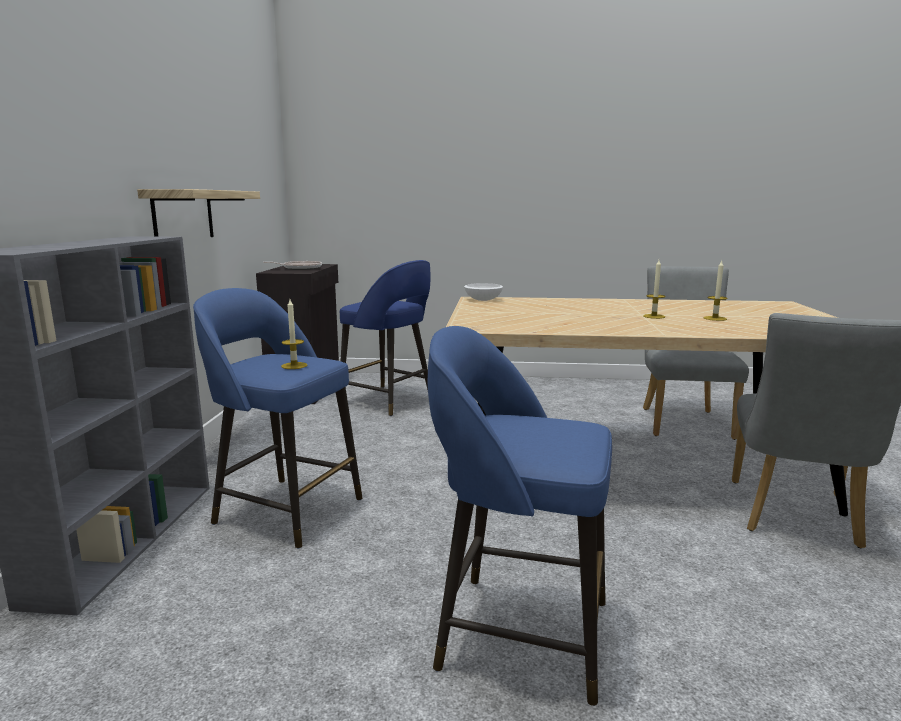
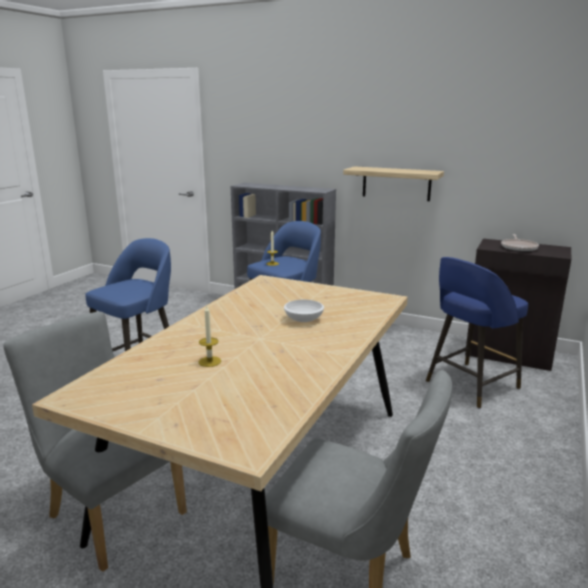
camera: 110 degrees right, 5 degrees up
white bowl [464,283,503,301] -> white bowl moved to [284,300,324,322]
candle [643,260,665,319] -> none

